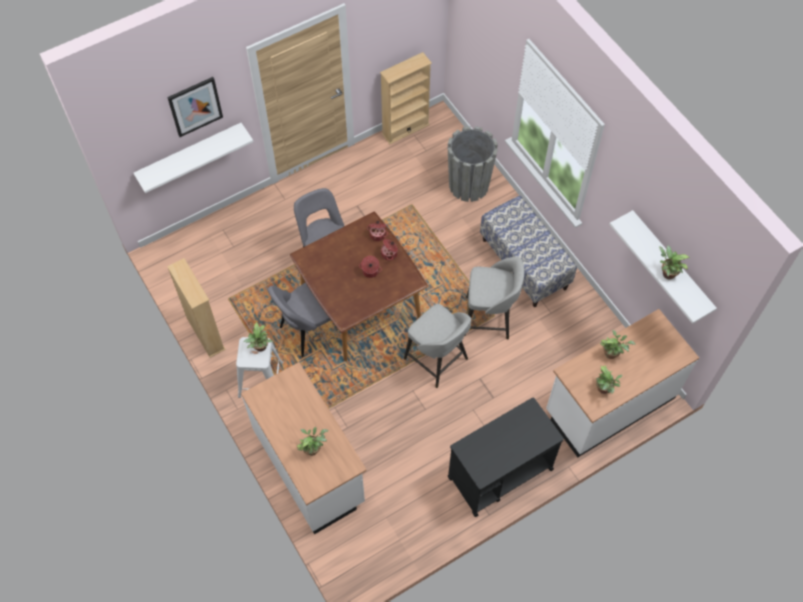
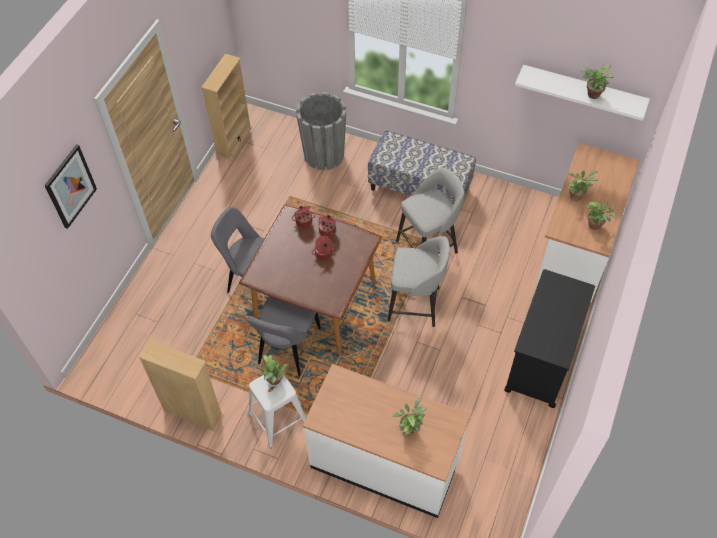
camera: 35 degrees left, 5 degrees down
white shelf [134,123,253,193] -> none

